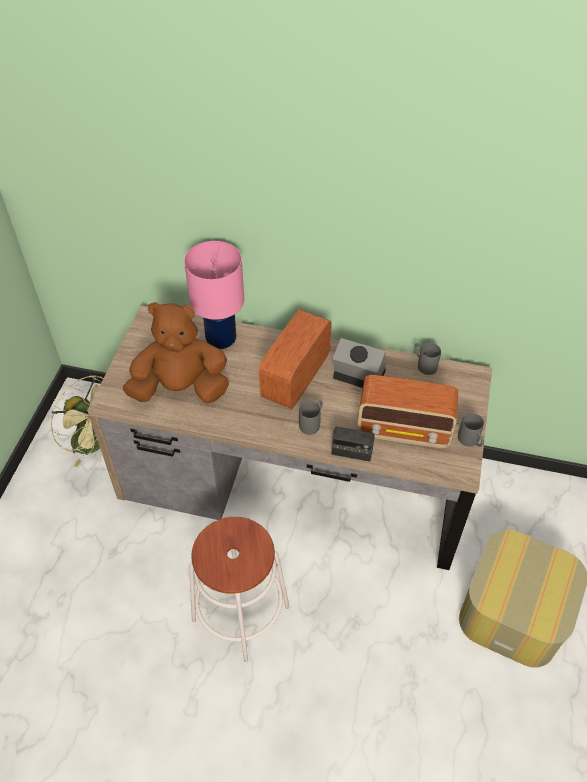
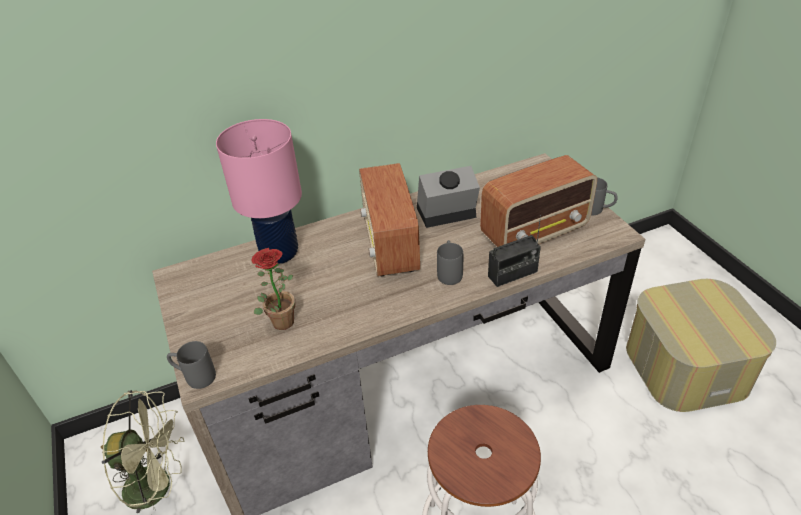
camera: 35 degrees left, 10 degrees down
brown plush toy [123,302,229,403] -> potted plant [252,248,295,330]
grey mug [414,343,441,375] -> grey mug moved to [167,341,216,389]

